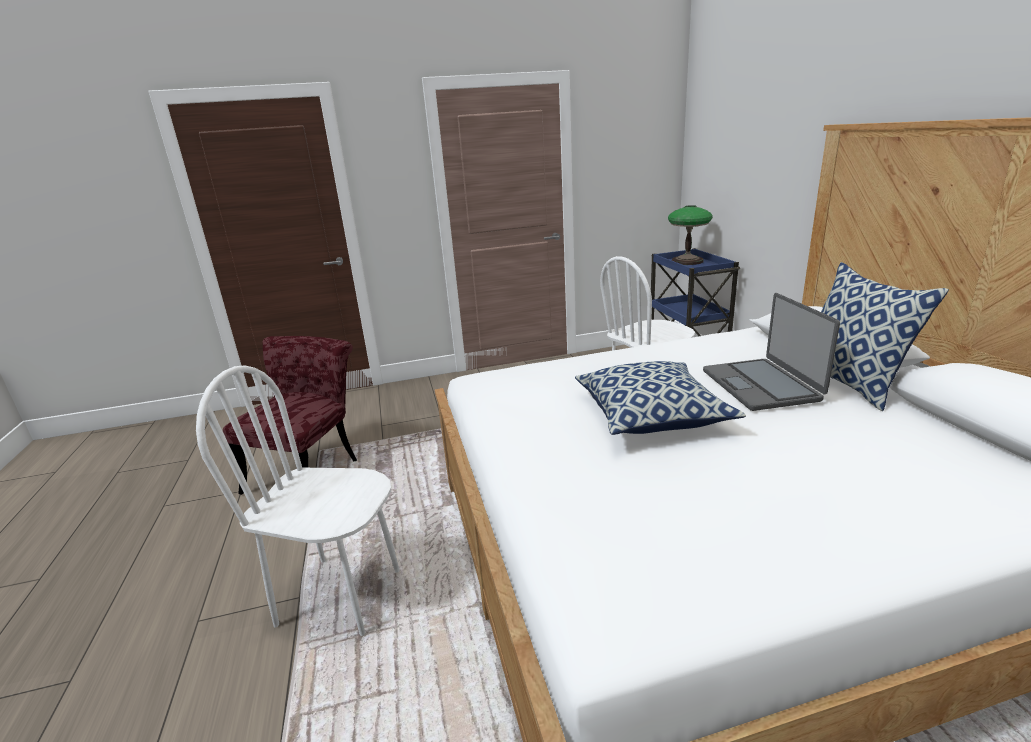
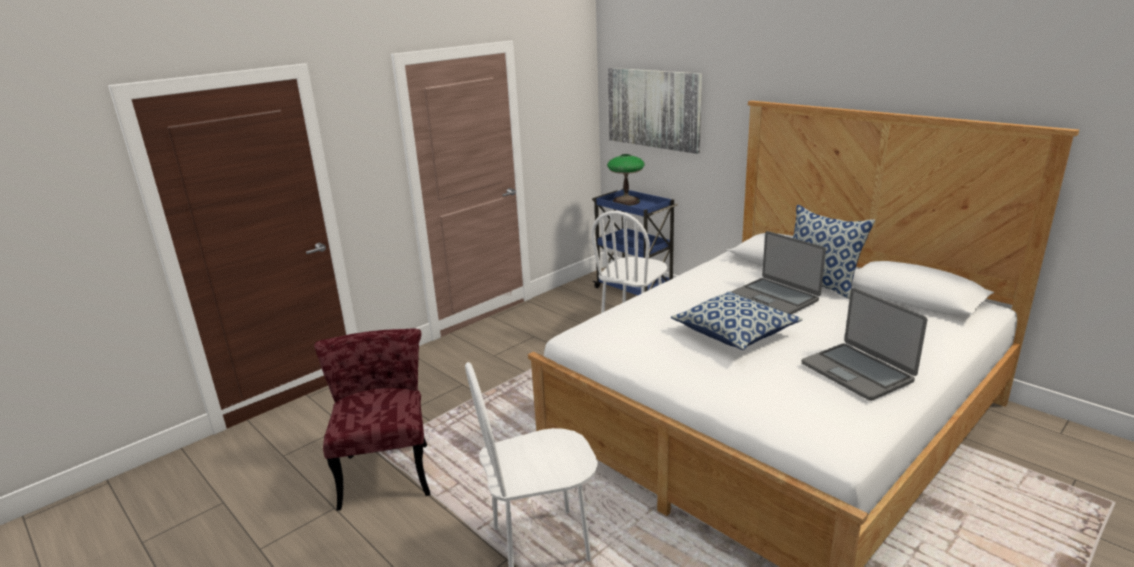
camera: 30 degrees left, 0 degrees up
none -> picture [608,68,702,154]
none -> laptop [801,288,927,401]

